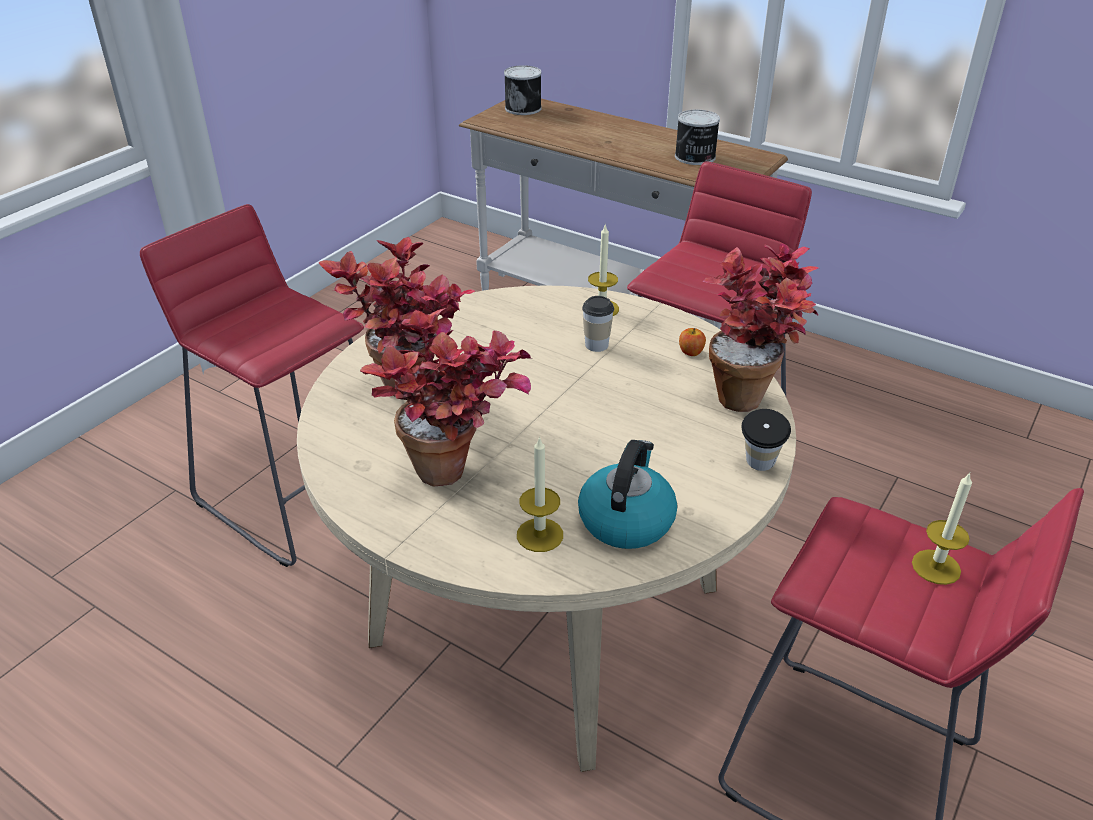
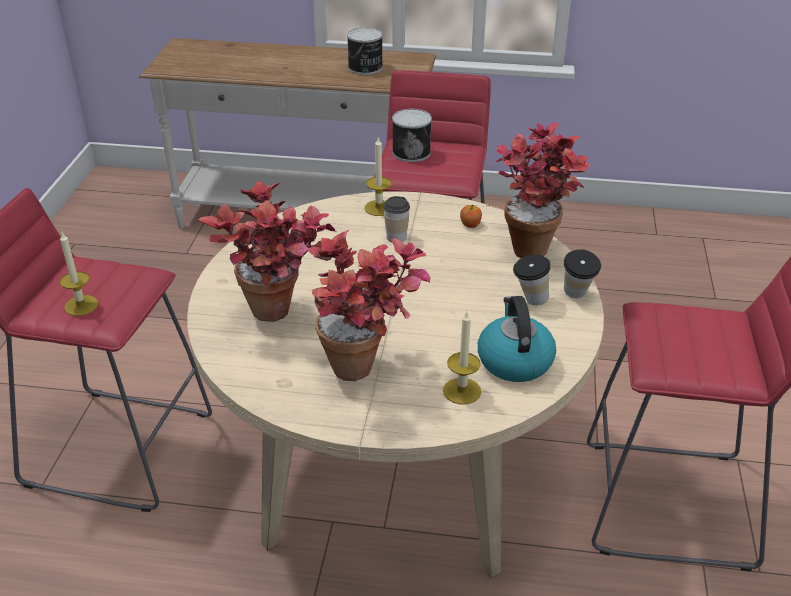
camera: 25 degrees left, 0 degrees up
can [504,65,542,115] -> can moved to [392,109,432,162]
candle [912,472,972,585] -> candle moved to [60,233,98,316]
none -> cup [513,255,551,305]

